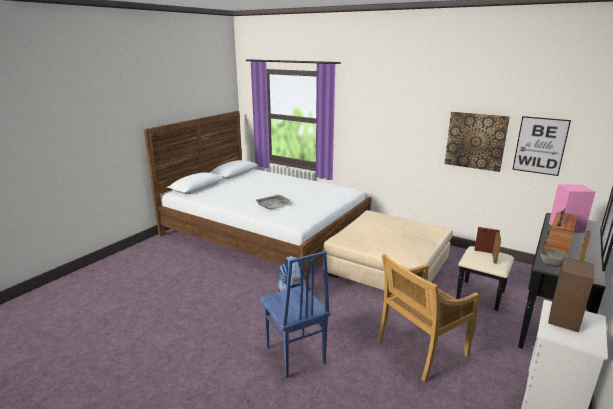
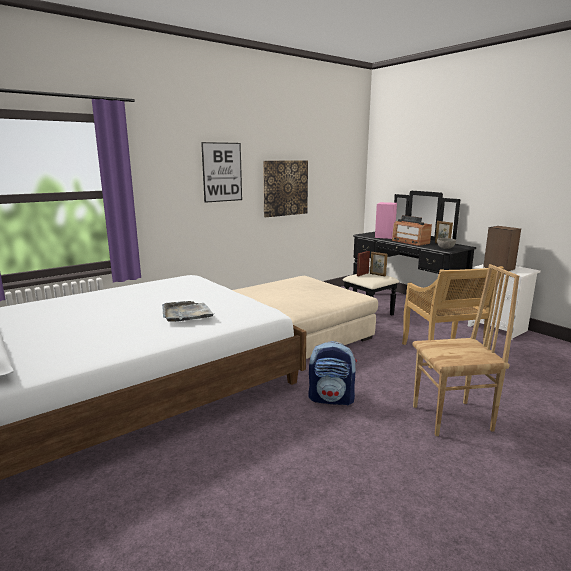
camera: 70 degrees left, 5 degrees down
blue chair [260,251,331,378] -> brown chair [413,264,519,436]
picture [512,116,571,176] -> picture moved to [201,142,242,203]

